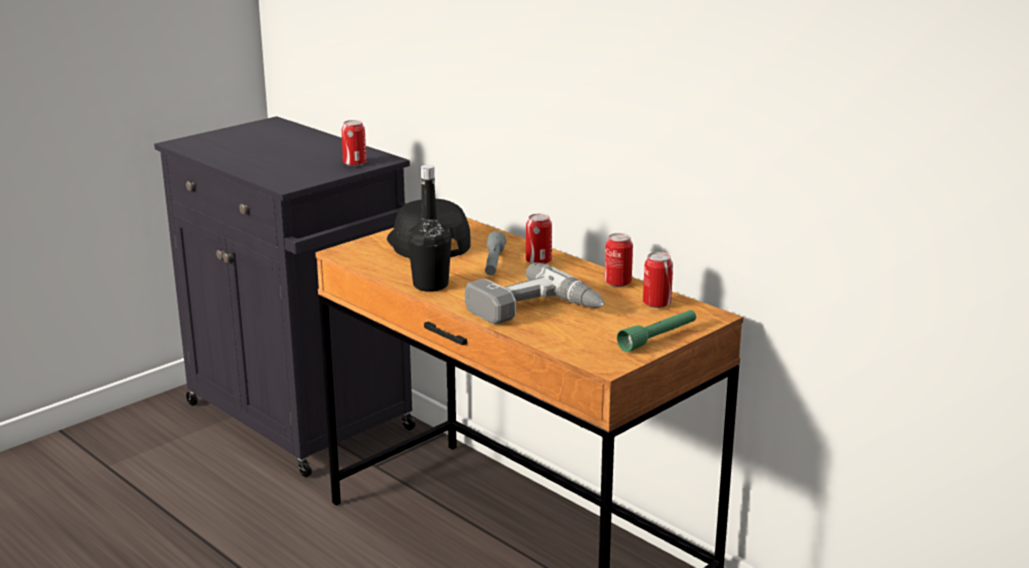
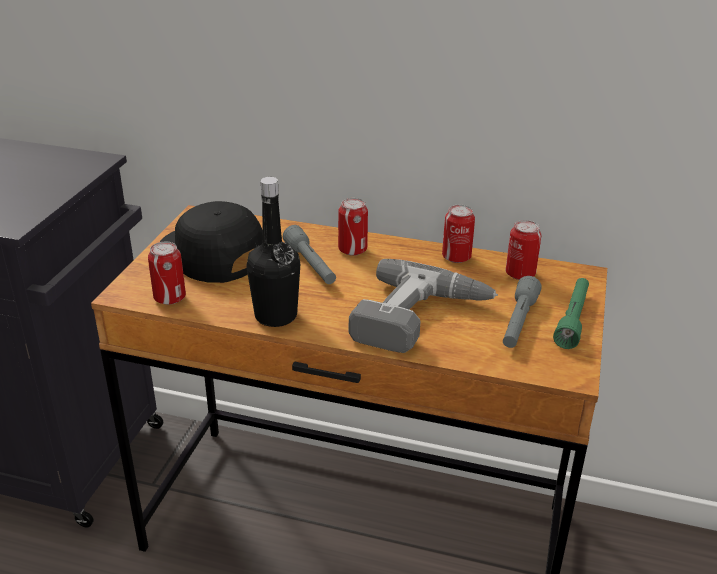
camera: 30 degrees left, 10 degrees up
can [342,120,367,166] -> can moved to [148,242,186,305]
none -> grey flashlight [503,276,542,348]

